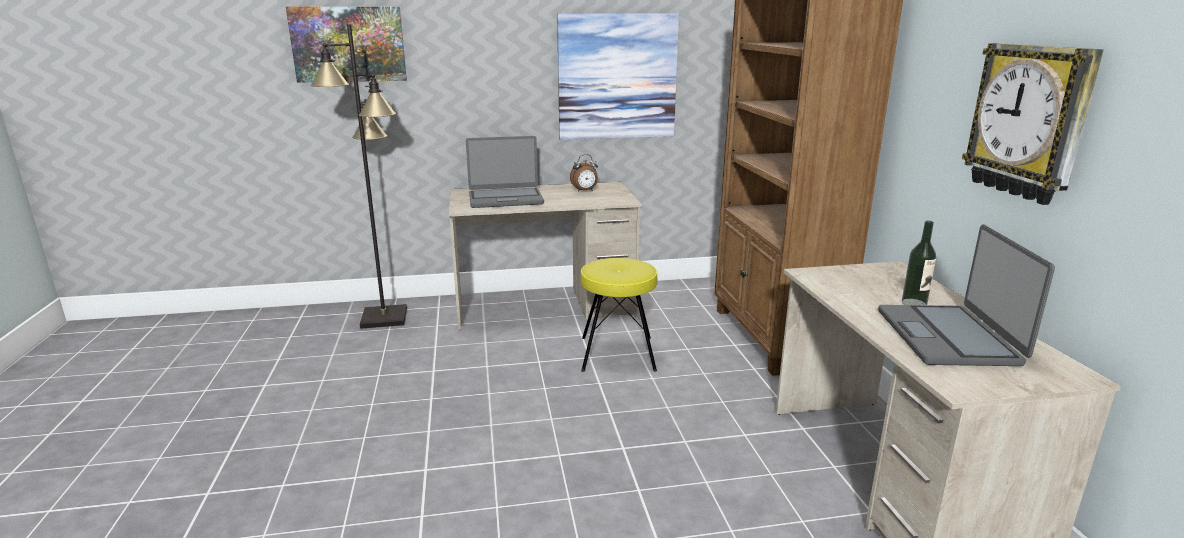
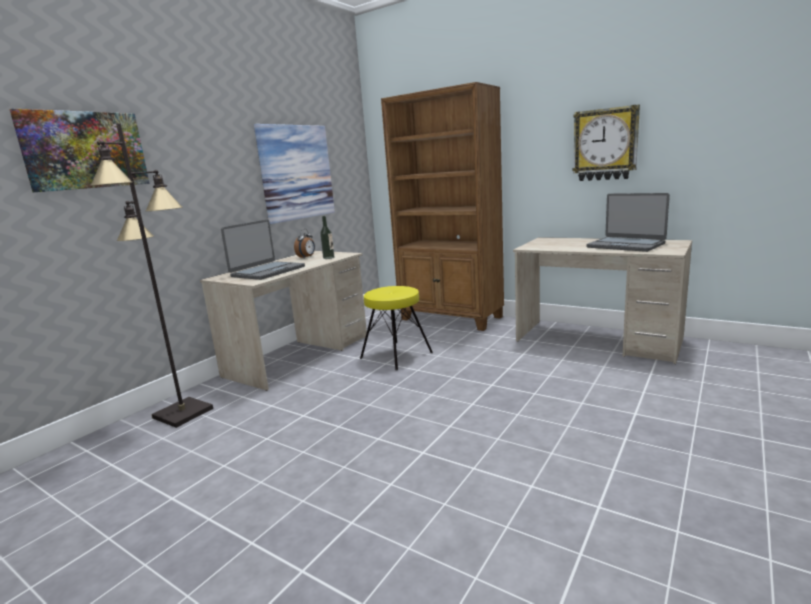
camera: 45 degrees left, 5 degrees down
bottle [902,221,936,305] -> bottle moved to [320,216,334,259]

